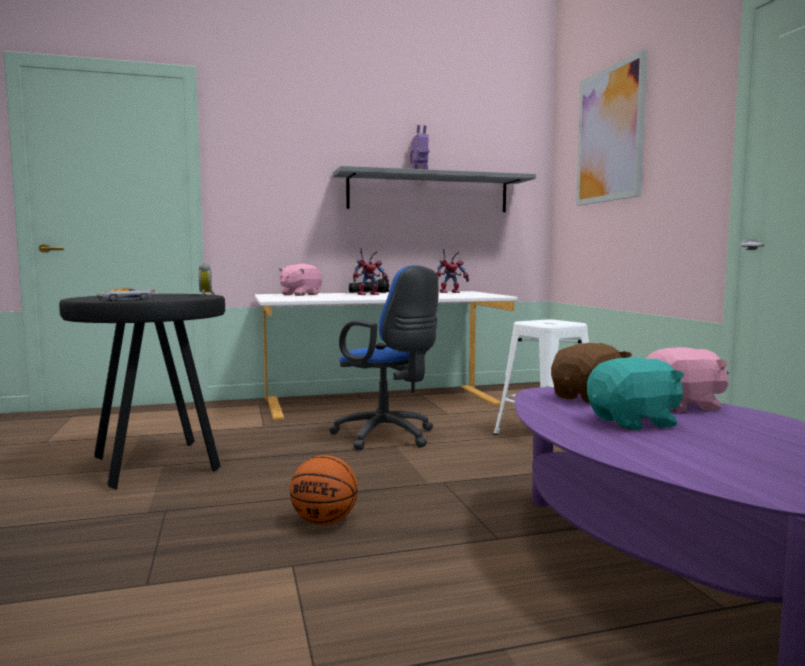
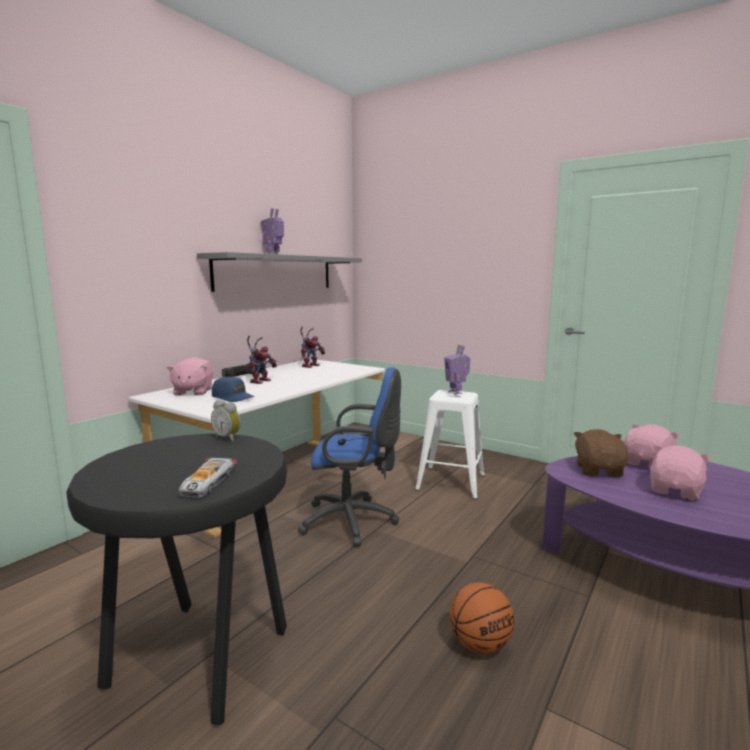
camera: 40 degrees left, 5 degrees up
picture [576,49,648,206] -> none
turquoise plush toy [587,357,684,431] -> pink plush toy [650,445,712,501]
none -> blue cap [212,376,255,402]
none -> toy robot [444,345,470,394]

